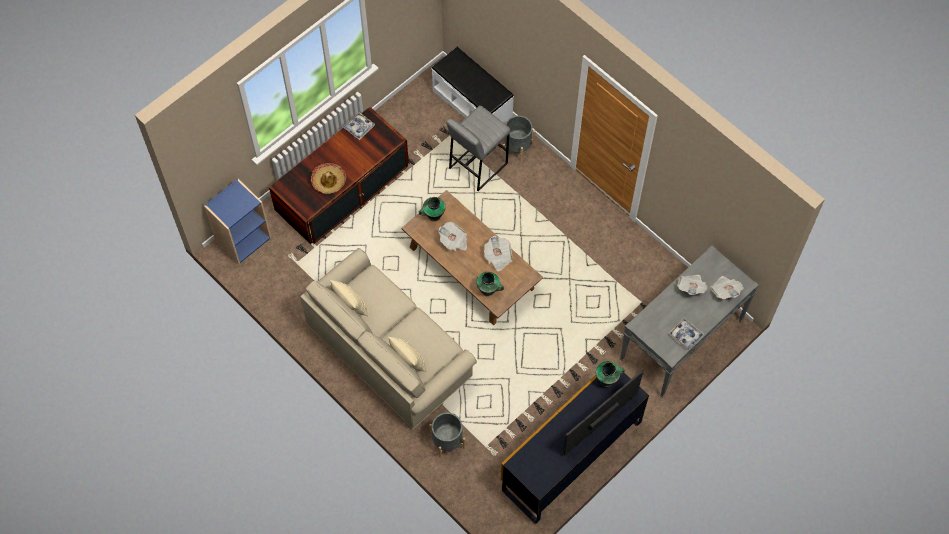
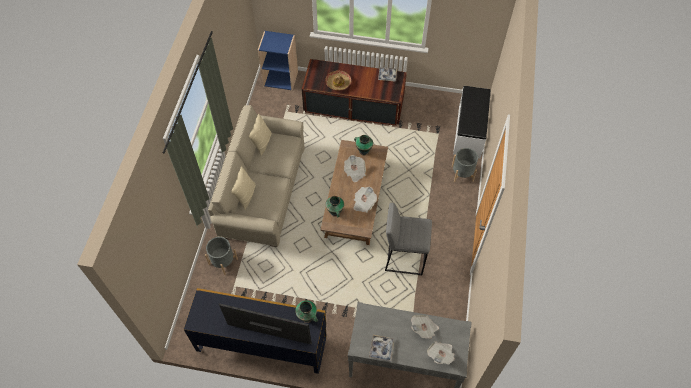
camera: 55 degrees right, 5 degrees down
grey stool [446,106,510,191] -> grey stool moved to [385,203,432,275]

